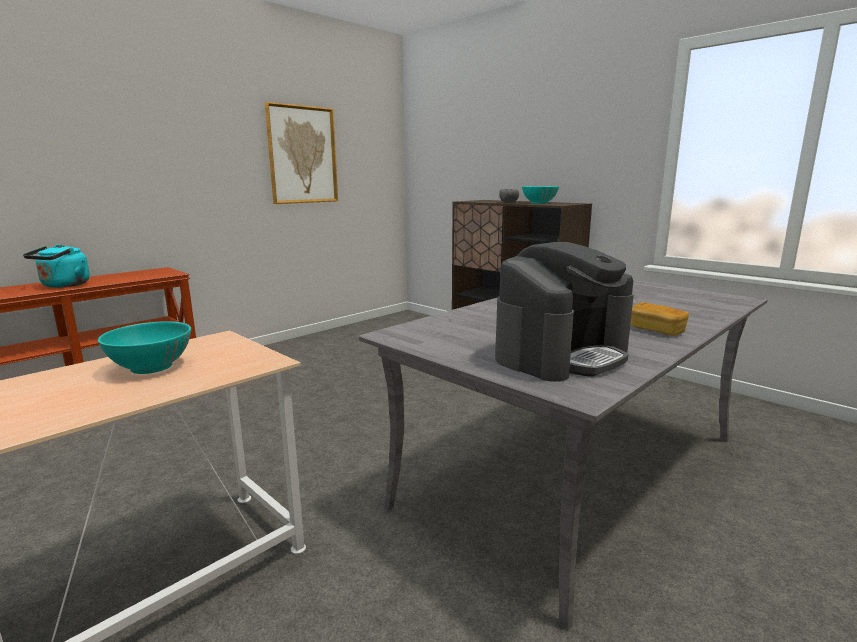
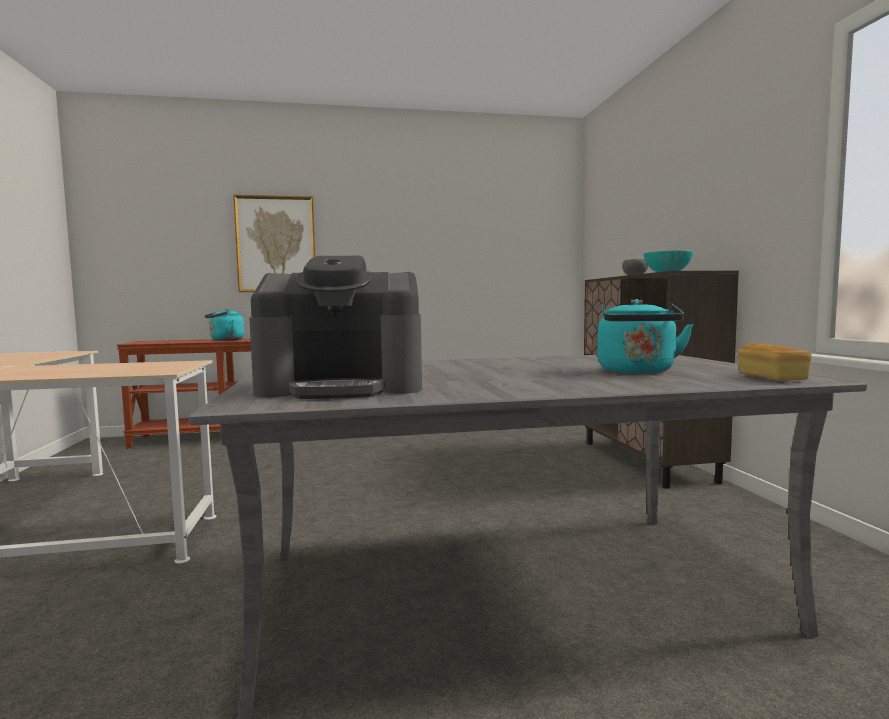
camera: 35 degrees right, 10 degrees down
turquoise bowl [98,321,191,374] -> none
picture [265,102,338,204] -> picture moved to [233,195,315,292]
bread [631,302,689,336] -> bread moved to [737,343,812,381]
none -> turquoise kettle [597,299,693,374]

